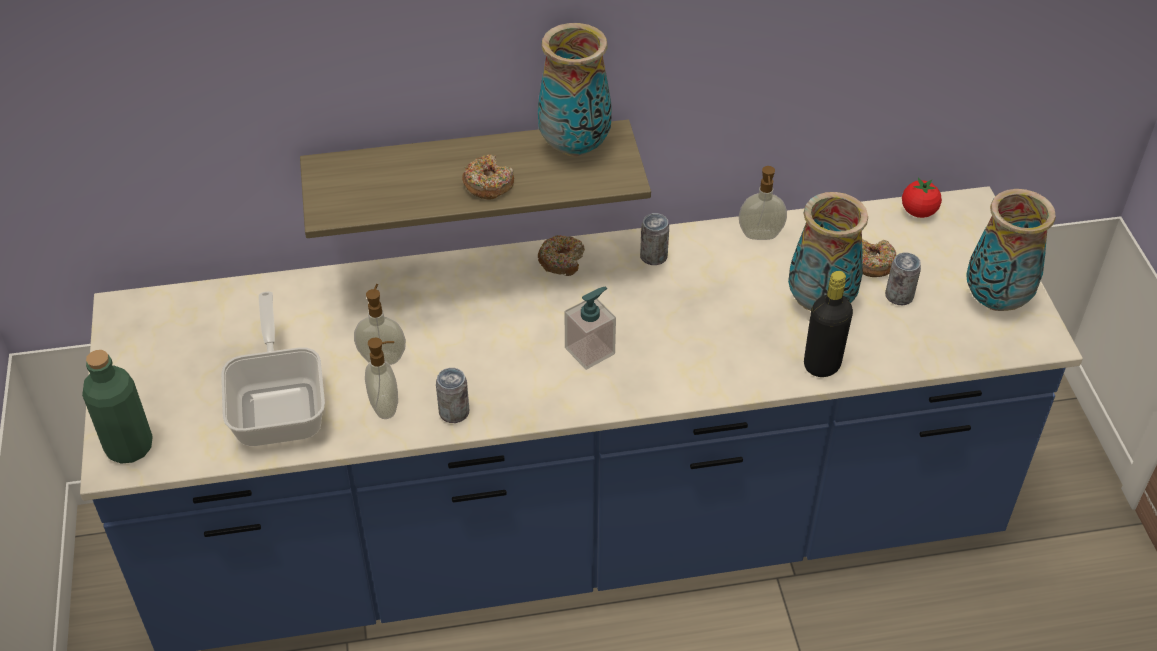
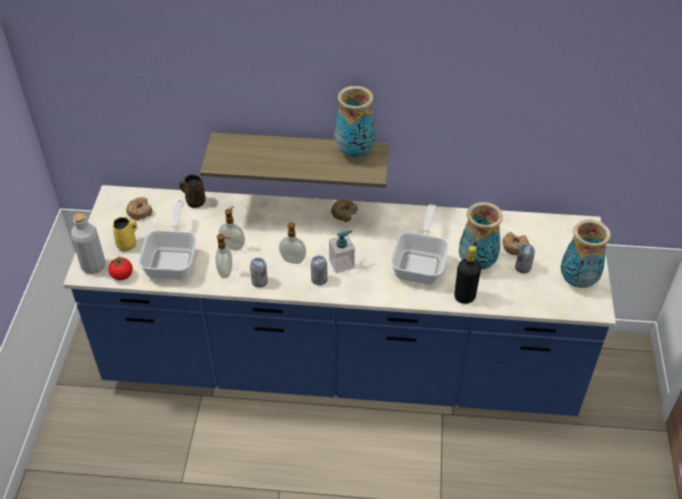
camera: 15 degrees right, 0 degrees up
green bottle [82,350,153,464] -> grey bottle [71,213,106,274]
donut [462,155,514,199] -> donut moved to [126,197,153,220]
can [640,213,669,265] -> can moved to [311,255,328,285]
soap dispenser [739,166,787,240] -> soap dispenser moved to [279,222,306,264]
tomato [902,178,942,218] -> tomato moved to [108,256,133,280]
none -> yellow mug [113,217,137,251]
none -> brown mug [179,175,206,208]
none -> frying pan [391,204,449,285]

